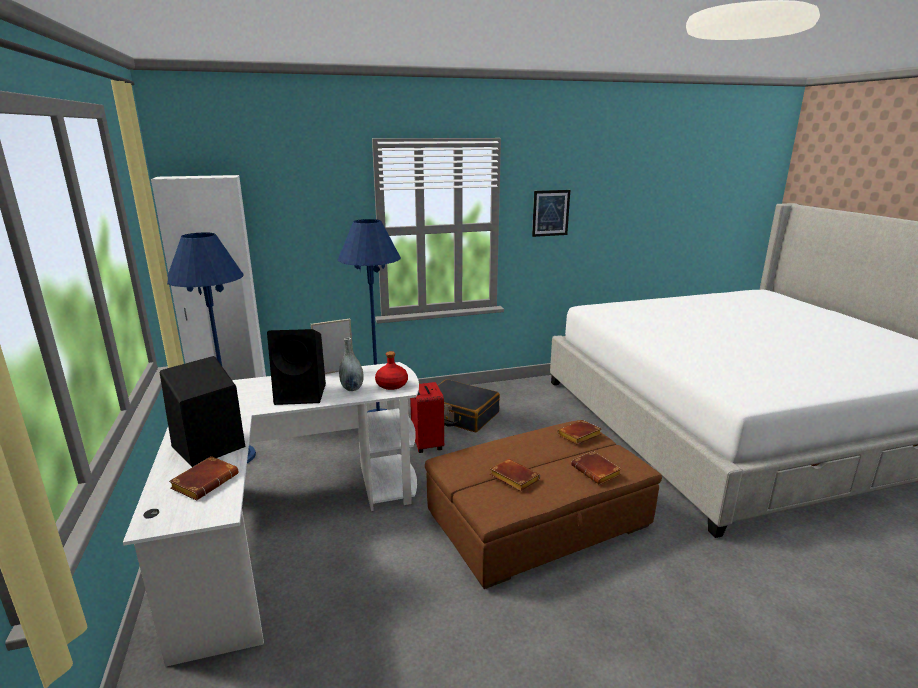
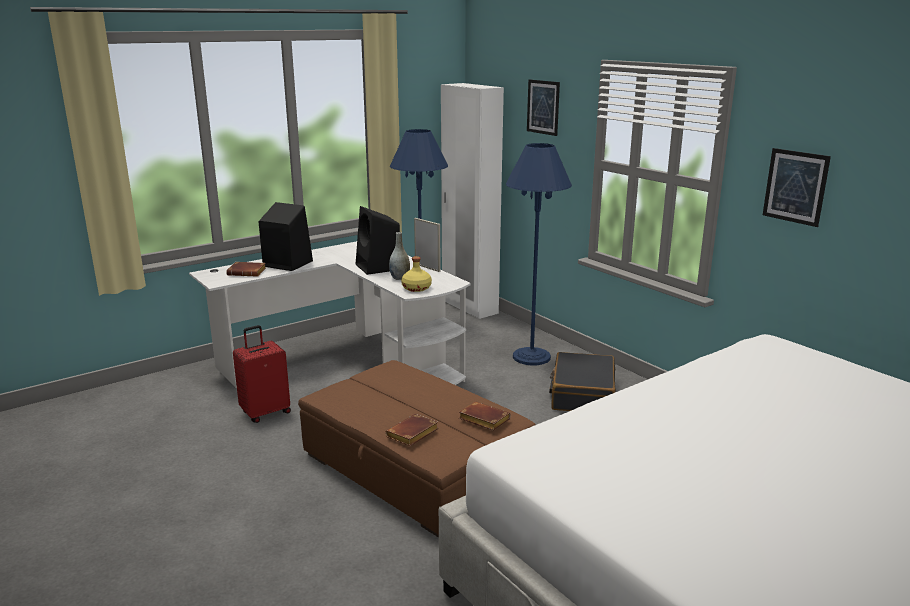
camera: 70 degrees right, 0 degrees up
red bottle [375,351,408,390] -> yellow bottle [401,256,432,292]
red suitcase [410,382,444,453] -> red suitcase moved to [233,325,291,423]
brown book [490,459,540,491] -> none
none -> picture [527,79,560,136]

